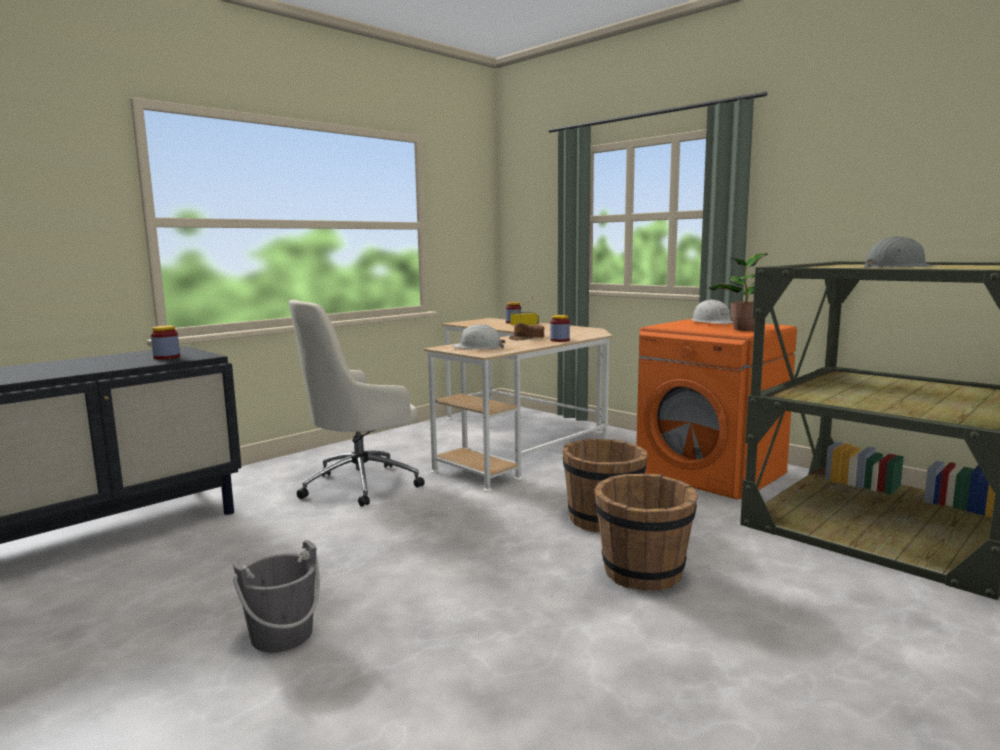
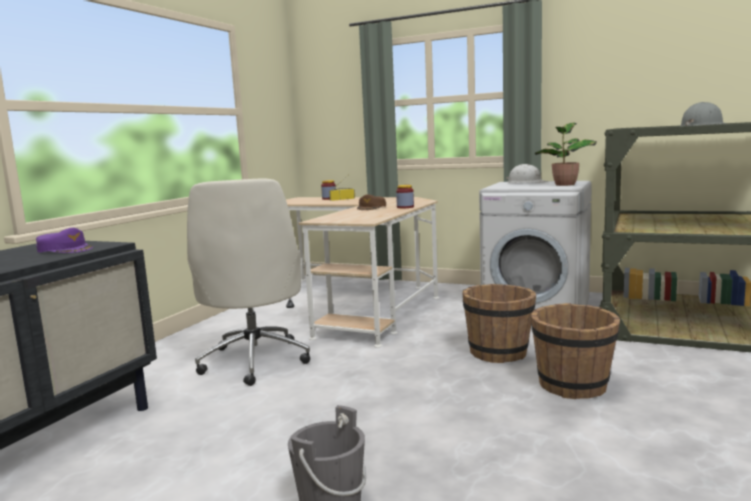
camera: 20 degrees left, 0 degrees up
jar [151,326,180,359] -> purple cap [36,228,93,253]
beige office chair [289,300,425,507] -> beige office chair turned 45 degrees counterclockwise [187,178,310,386]
white hard hat [452,324,505,349] -> none
orange washing machine [637,319,797,500] -> white washing machine [479,181,592,310]

